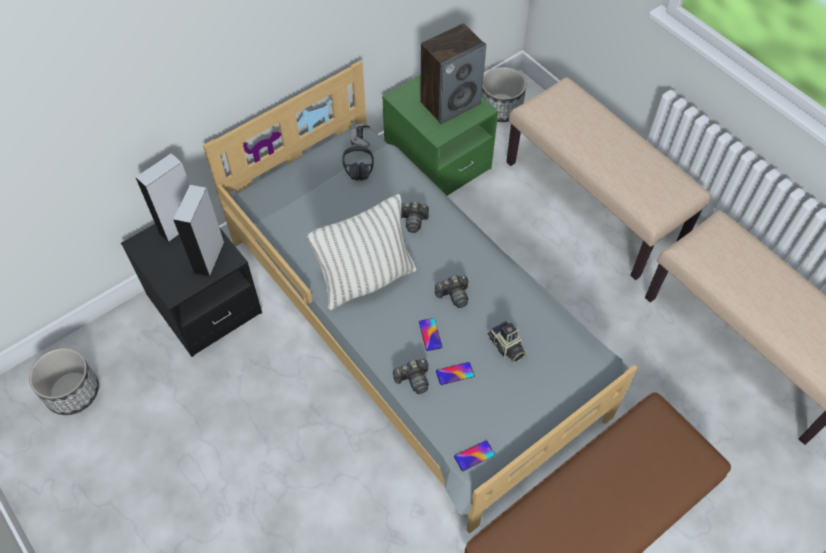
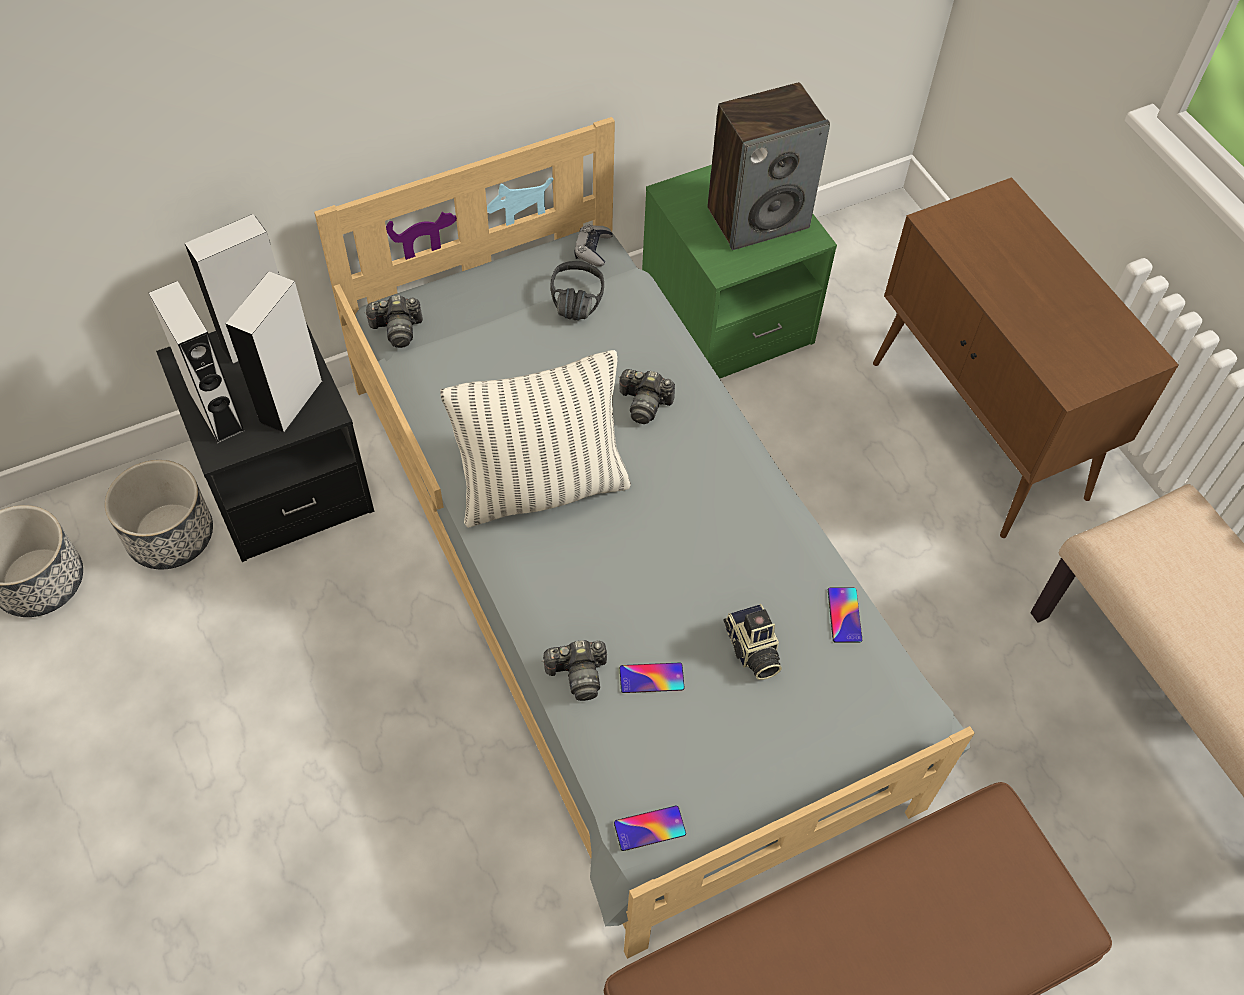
camera: 10 degrees right, 0 degrees up
phone [419,318,442,351] -> phone moved to [828,588,862,643]
camera [435,275,468,308] -> camera moved to [365,295,423,348]
planter [482,67,526,122] -> planter moved to [105,460,213,569]
beige bench [506,77,711,280] -> brown cabinet [873,177,1179,538]
none -> grey speaker [149,281,245,444]

